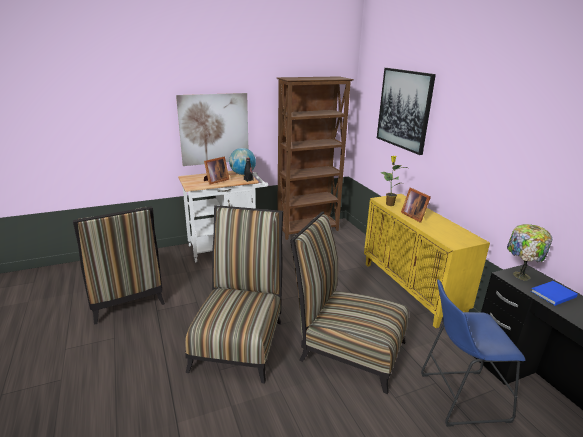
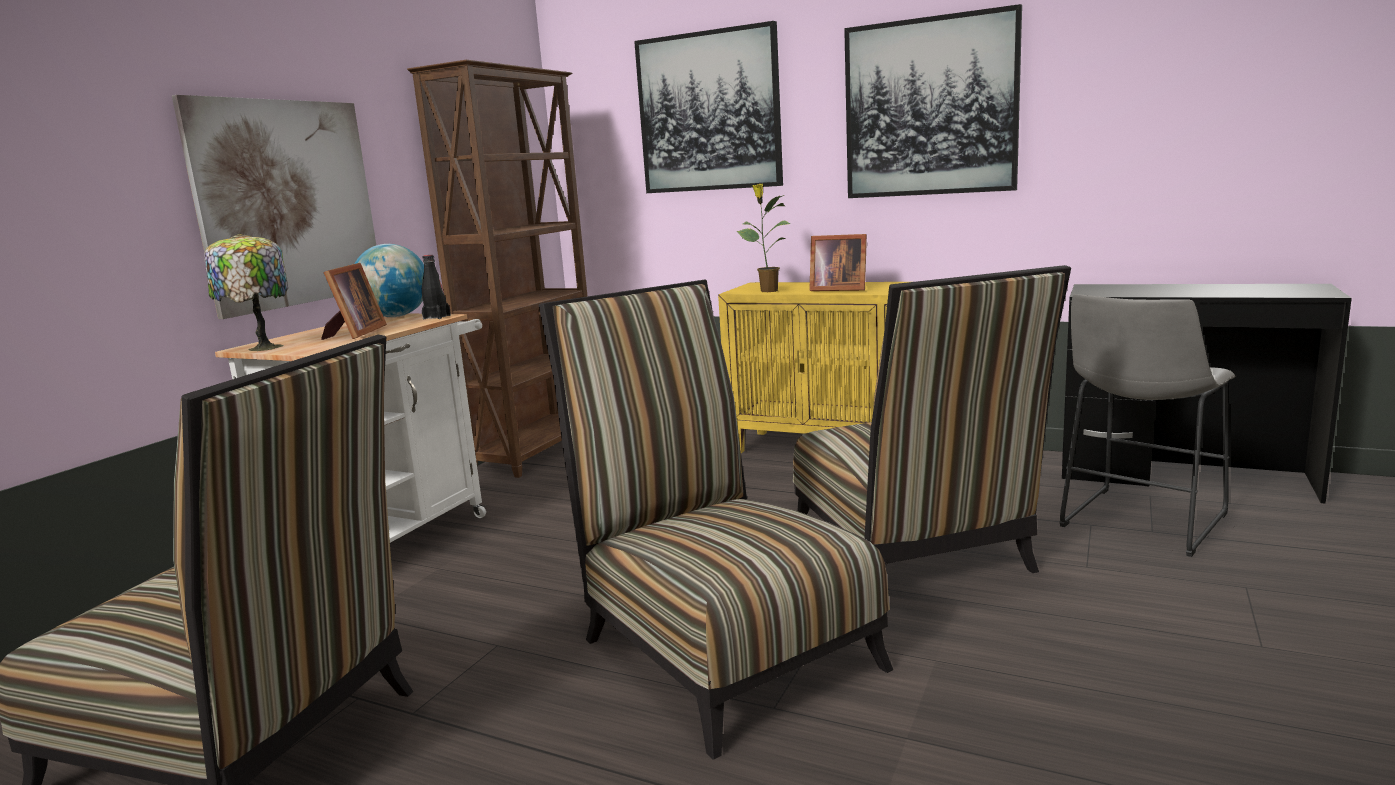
camera: 40 degrees left, 10 degrees down
chair [290,211,408,394] -> chair turned 90 degrees counterclockwise [793,265,1071,573]
blue stool [421,279,525,427] -> grey stool [1059,294,1235,557]
table lamp [507,224,552,281] -> table lamp moved to [204,234,288,351]
blue book [531,281,578,306] -> none
none -> picture [844,4,1022,198]

